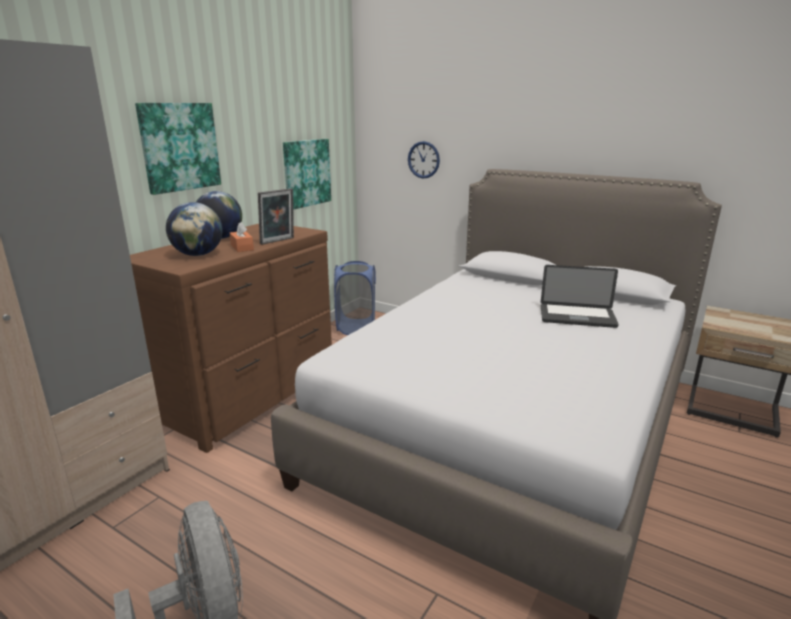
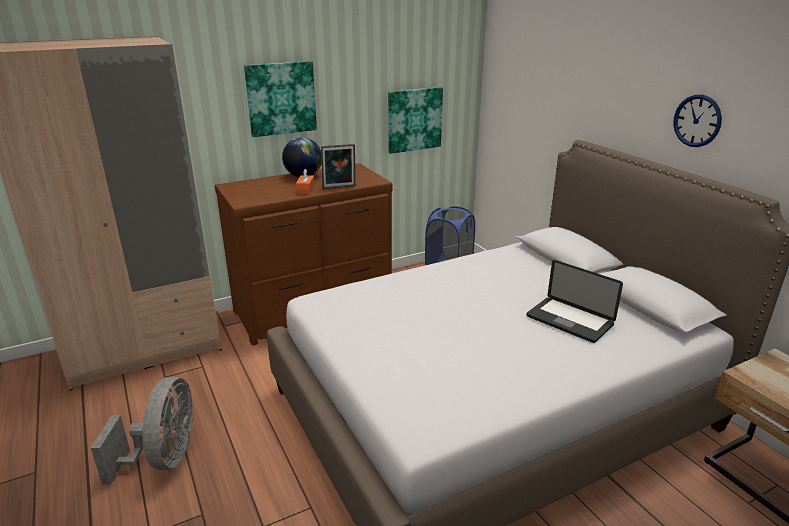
camera: 30 degrees right, 5 degrees up
globe [166,202,223,256] -> none
wall clock [408,141,440,178] -> wall clock moved to [673,95,722,147]

